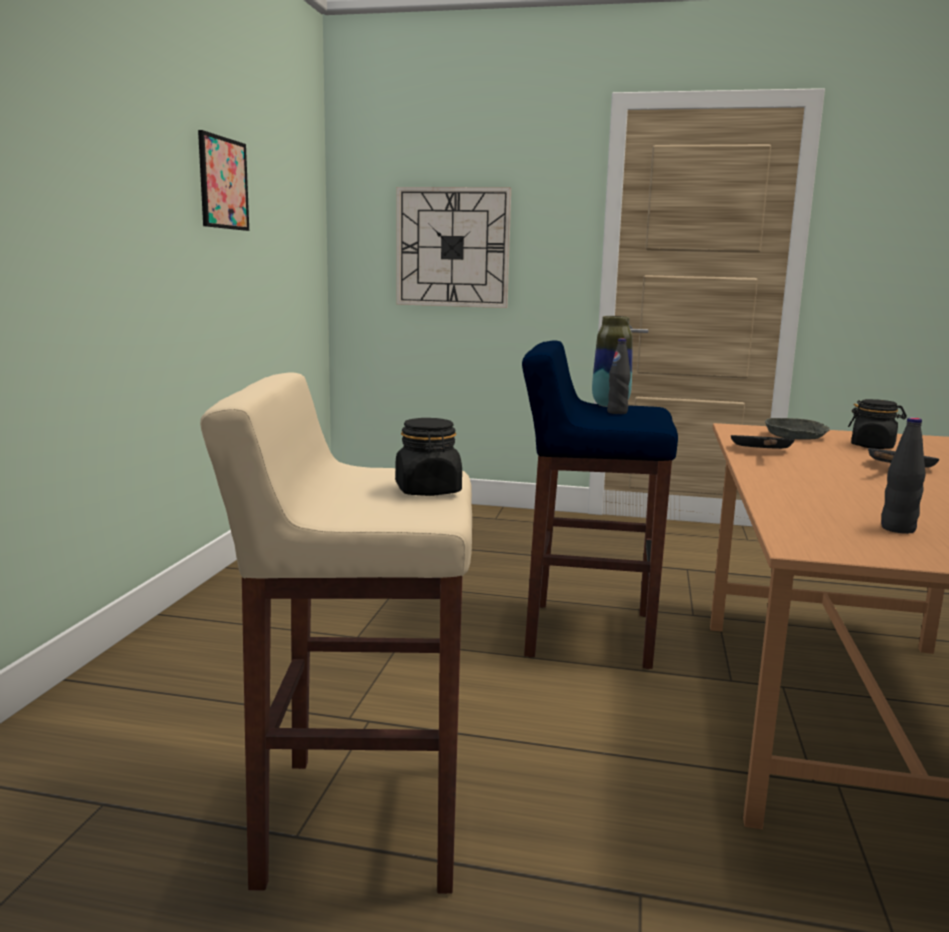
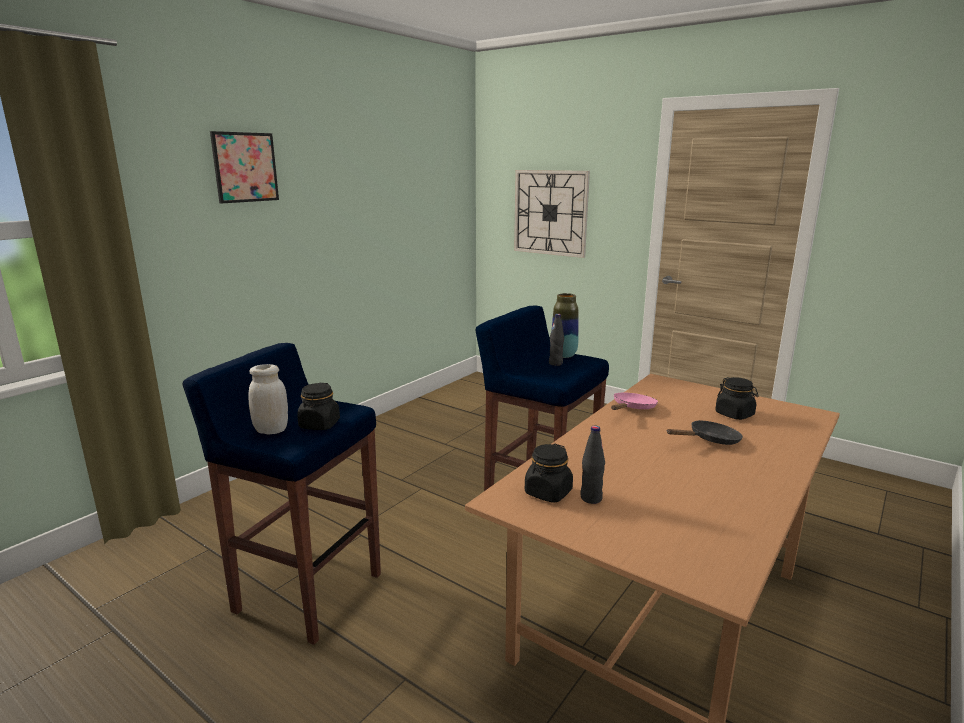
camera: 25 degrees right, 5 degrees up
picture [198,130,249,231] -> picture moved to [210,131,279,204]
beige stool [200,373,472,894] -> blue stool [182,343,381,645]
black frying pan [730,435,795,449] -> pink frying pan [611,393,658,410]
grey bowl [765,418,830,440] -> none
none -> white jar [248,364,288,435]
none -> black jar [525,444,573,503]

